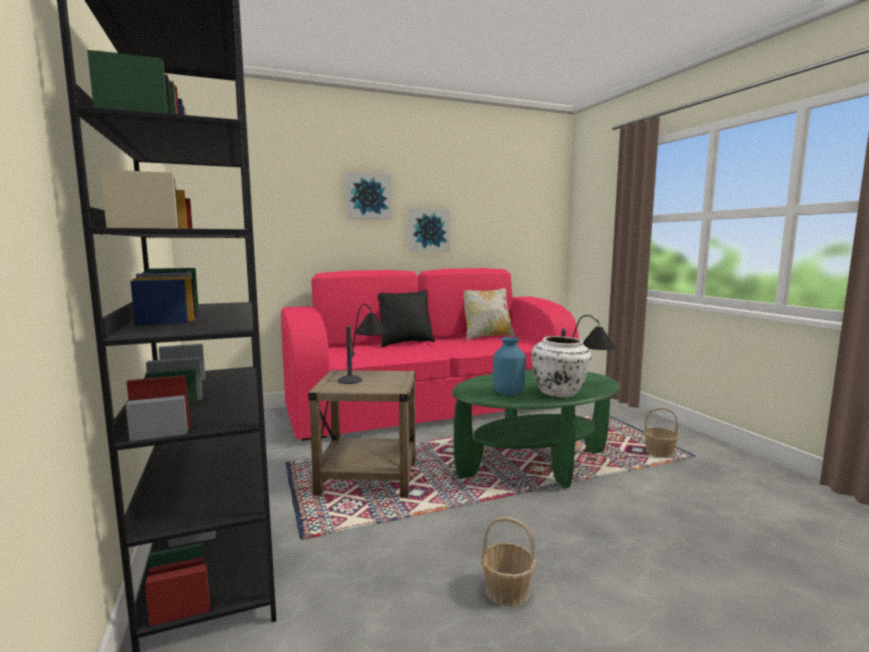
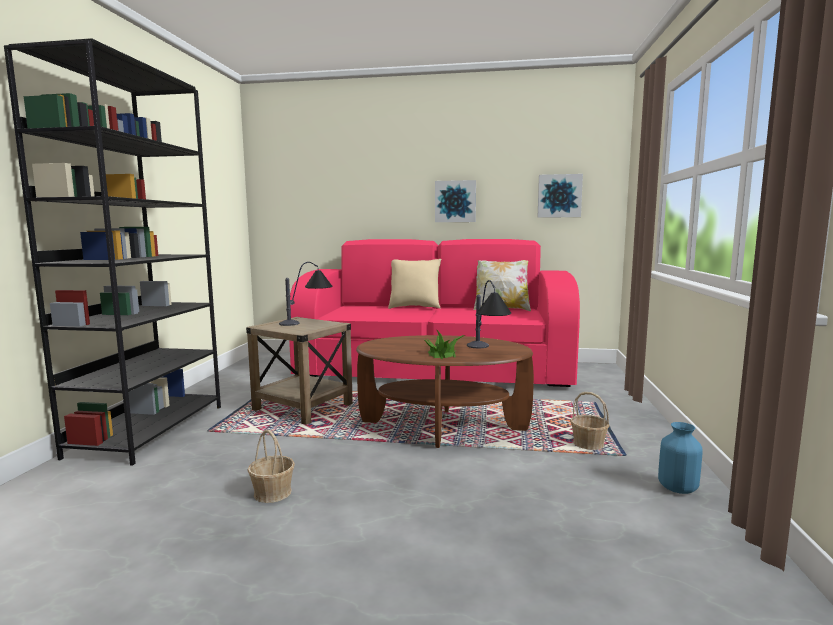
camera: 30 degrees right, 0 degrees up
picture [346,172,392,219] -> picture moved to [537,174,583,218]
black pillow [378,290,435,347] -> beige pillow [388,259,441,309]
green coffee table [452,370,620,488] -> brown coffee table [356,335,534,448]
blue vase [493,337,526,395] -> blue vase moved to [658,422,703,494]
white vase [532,336,591,398] -> potted plant [423,330,465,359]

